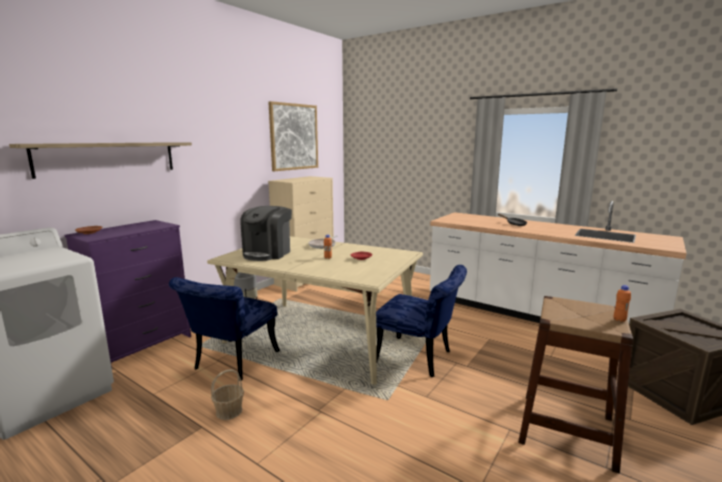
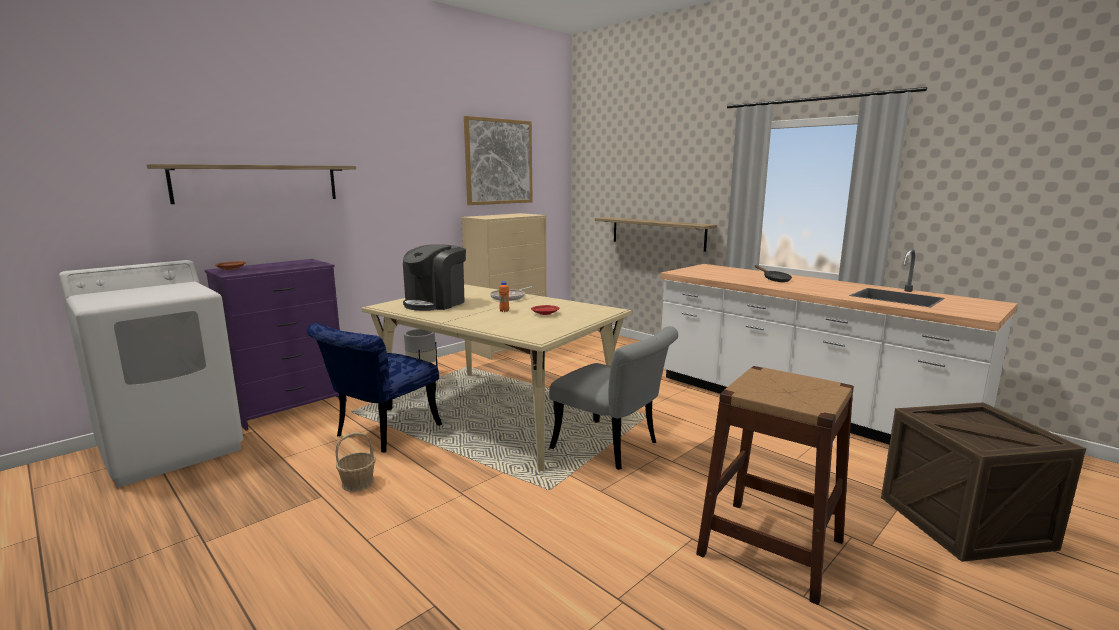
camera: 10 degrees right, 0 degrees up
blue chair [376,265,467,377] -> grey chair [549,326,678,470]
orange bottle [614,285,631,322] -> none
none -> shelf [595,217,717,252]

